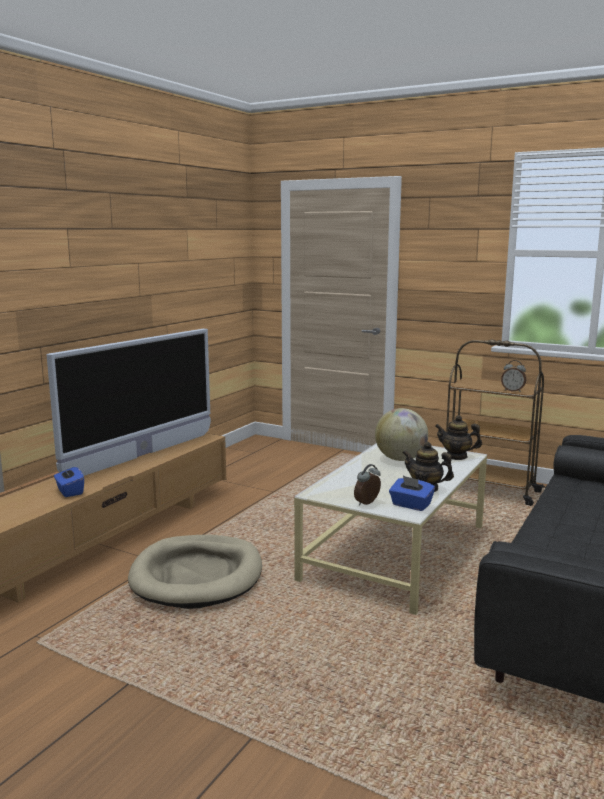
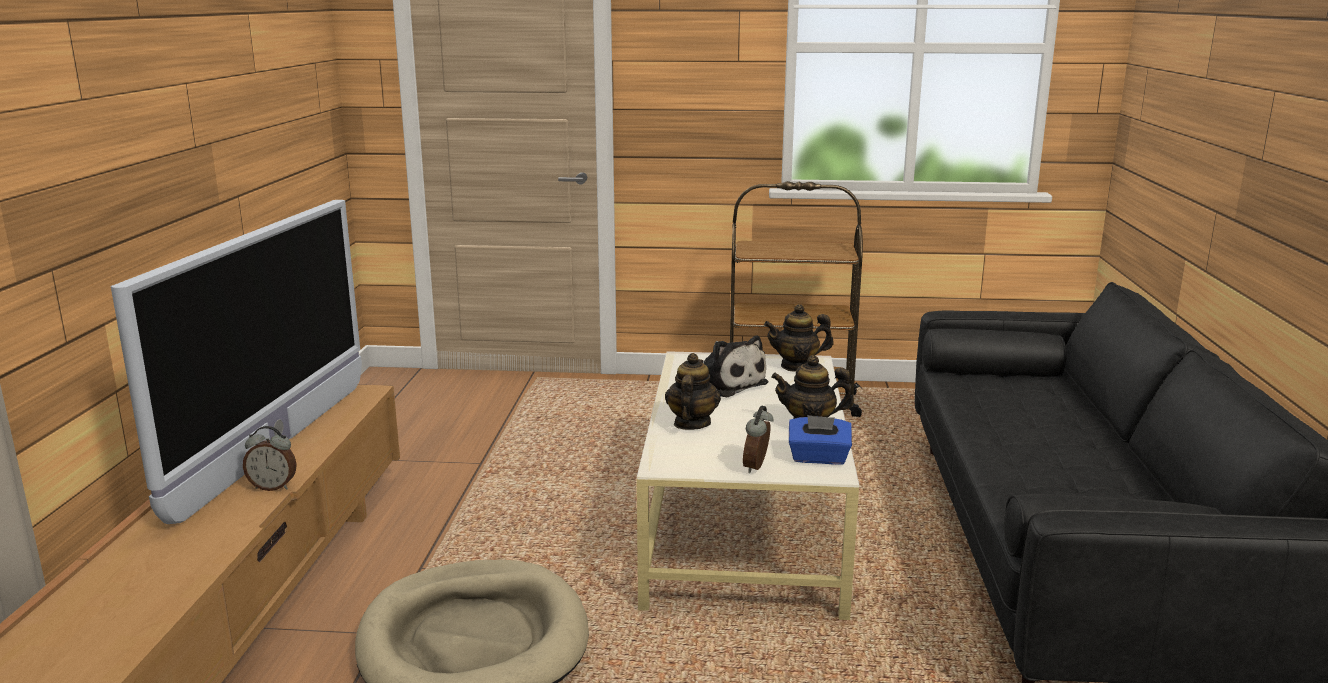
camera: 25 degrees left, 5 degrees up
blue tissue box [54,465,84,497] -> none
globe [375,408,428,461] -> plush toy [704,335,769,397]
alarm clock [501,360,526,392] -> alarm clock moved to [243,426,297,491]
none -> teapot [665,353,721,430]

